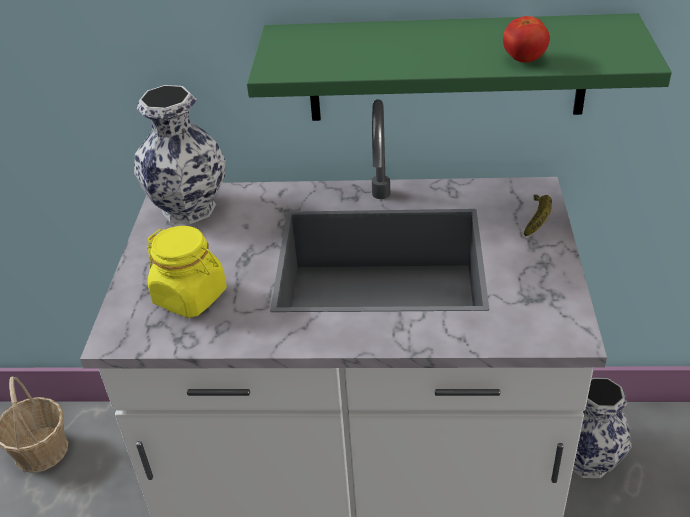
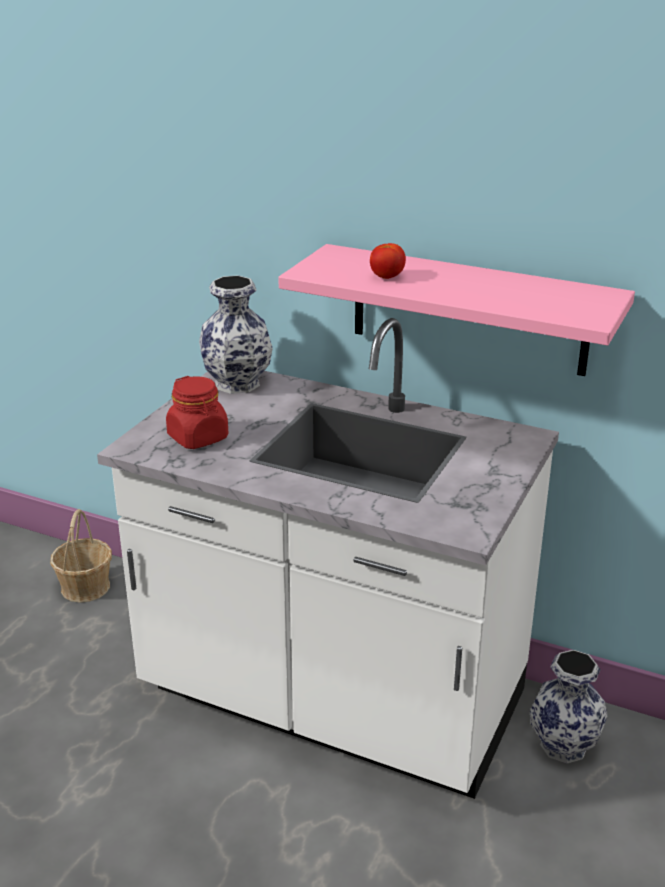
camera: 20 degrees right, 10 degrees down
yellow jar [147,226,227,318] -> red jar [166,376,229,449]
green shelf [247,13,672,121] -> pink shelf [278,244,635,376]
tomato [503,16,550,63] -> tomato moved to [370,243,406,279]
banana [524,194,552,236] -> none

